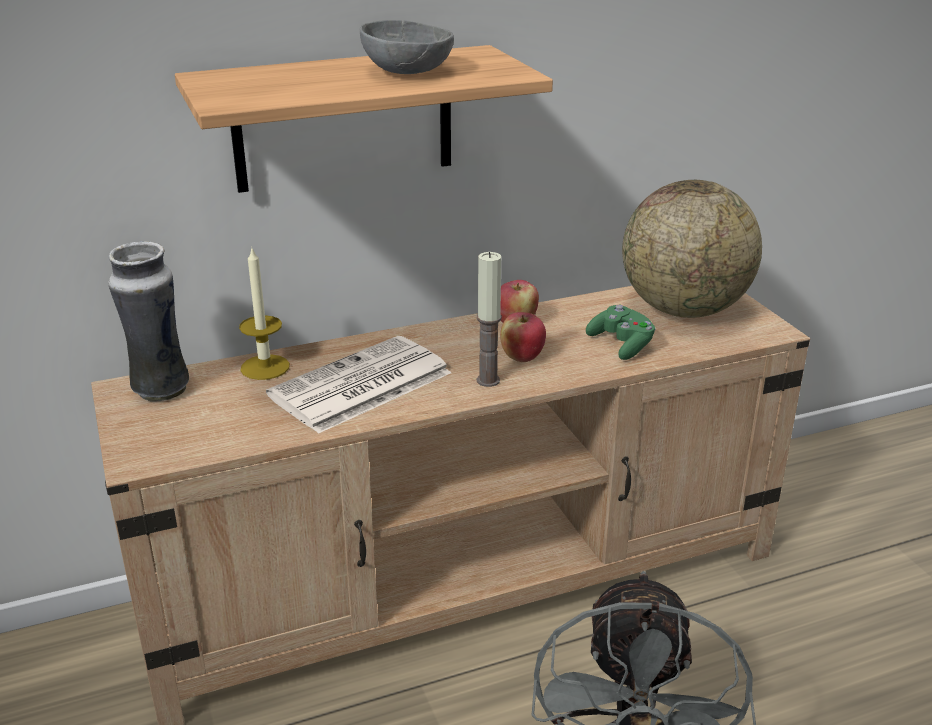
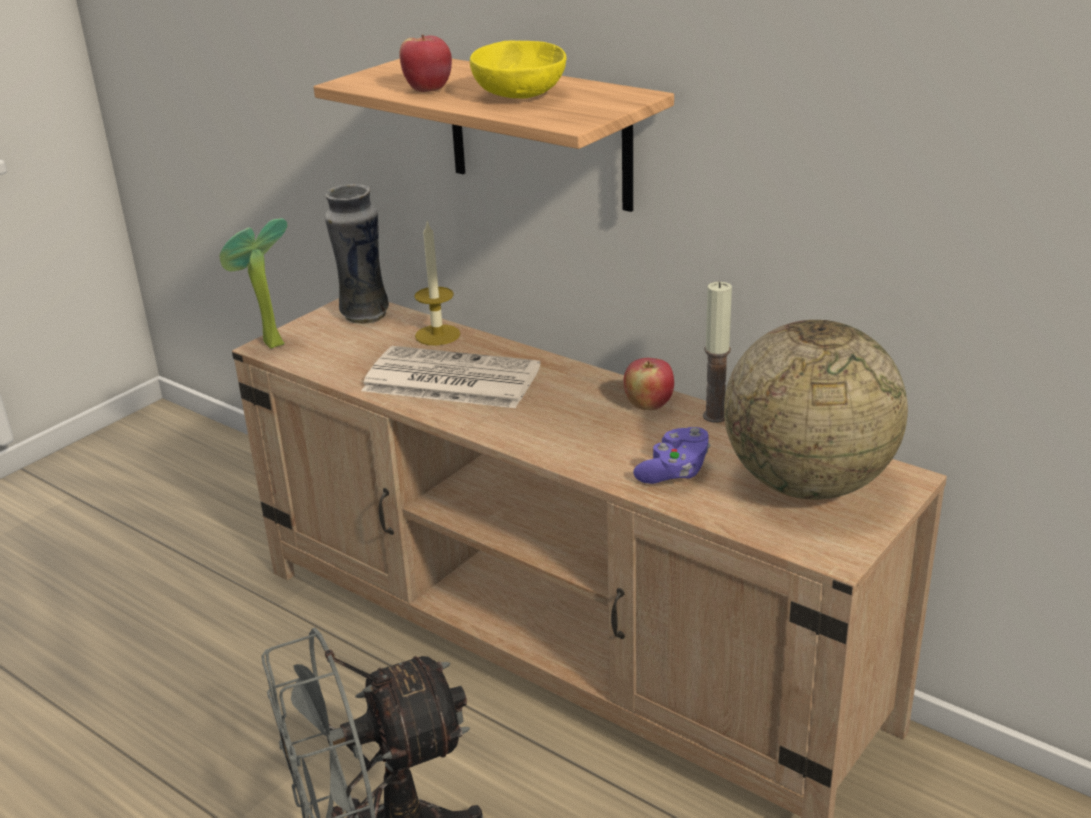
camera: 60 degrees right, 0 degrees up
grey bowl [360,20,454,74] -> yellow bowl [470,40,566,99]
candle [477,252,502,387] -> candle moved to [703,282,732,423]
apple [500,312,546,362] -> apple moved to [400,35,452,92]
green game controller [586,305,656,360] -> purple game controller [633,427,710,484]
none -> potted plant [220,218,287,349]

